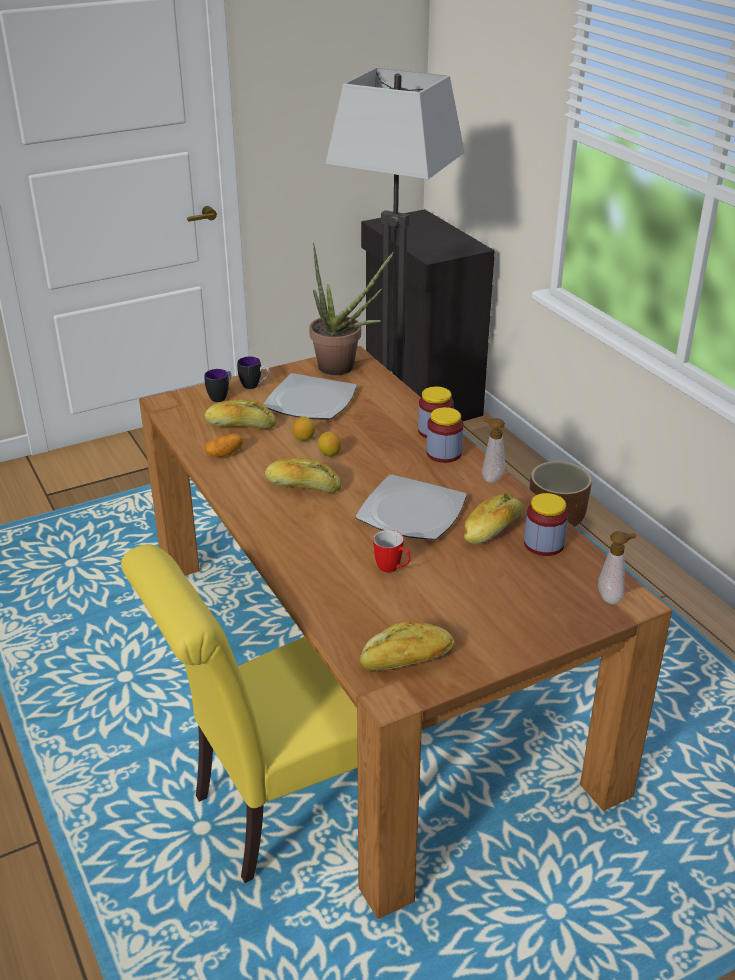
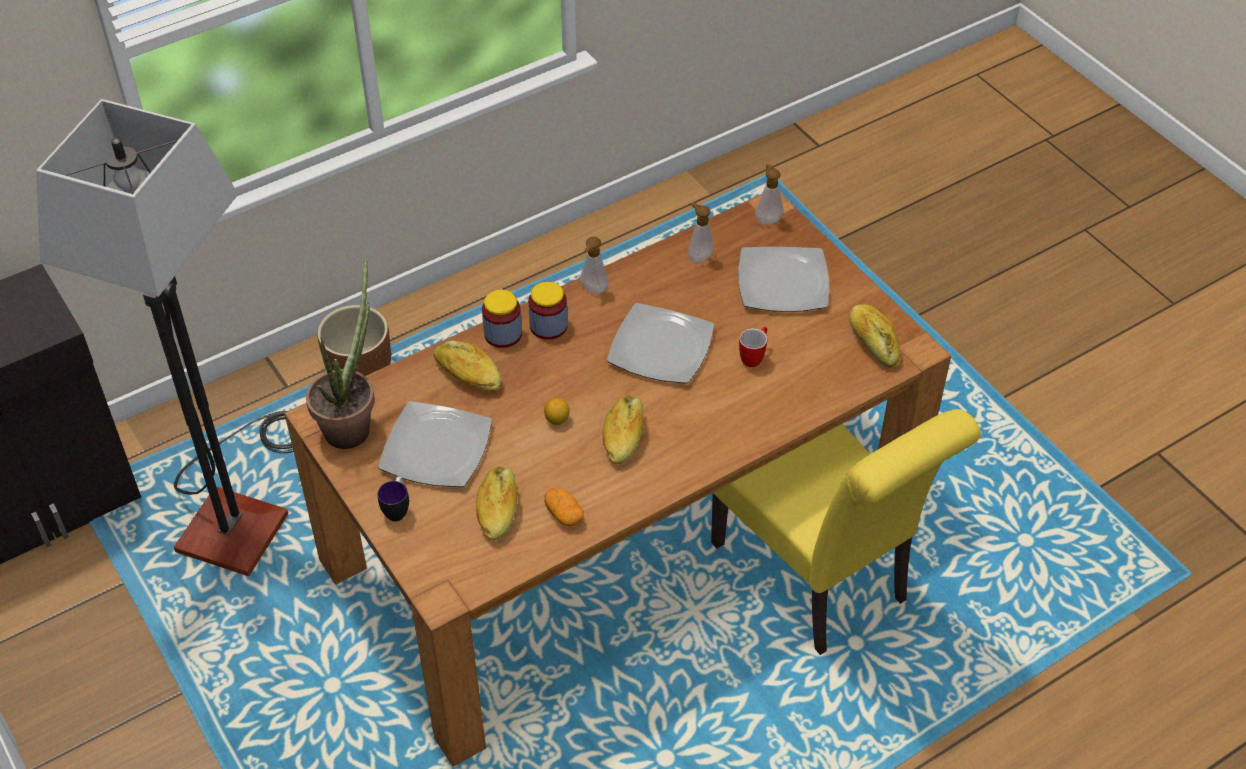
camera: 95 degrees left, 15 degrees up
mug [204,369,231,402] -> none
lemon [293,417,315,441] -> none
bread [464,493,523,543] -> bread moved to [434,340,501,391]
jar [524,493,568,556] -> soap dispenser [688,202,714,263]
none -> plate [738,247,829,312]

